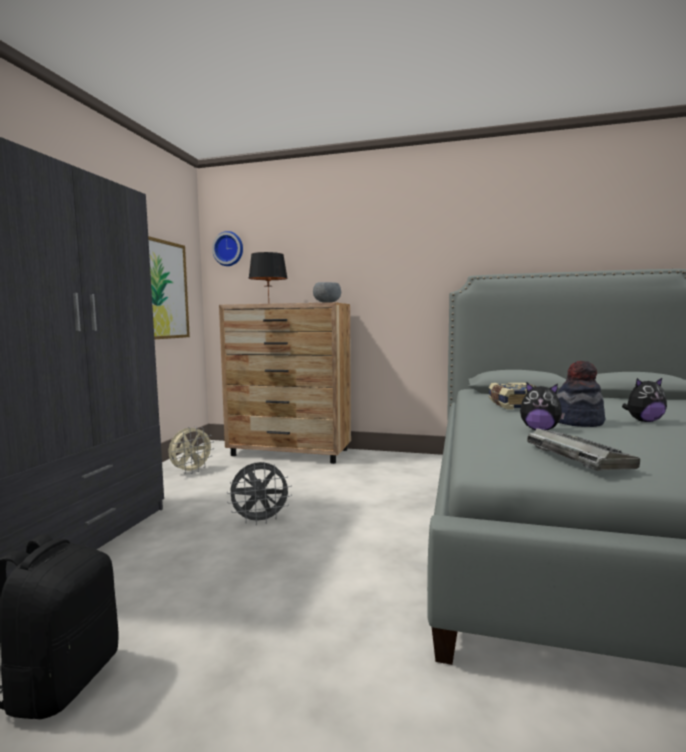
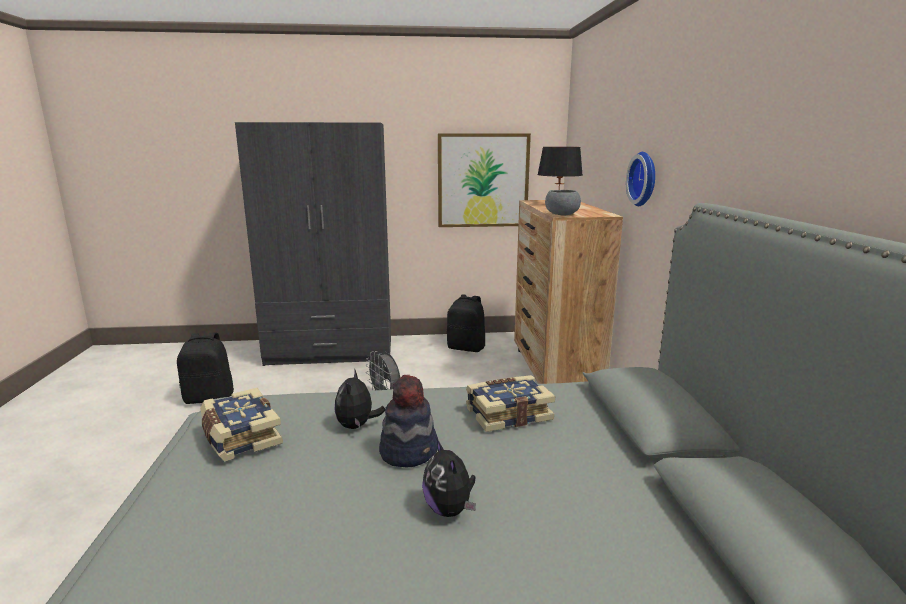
camera: 70 degrees right, 10 degrees up
beige fan [168,426,214,474] -> black backpack [447,295,485,352]
wall clock [212,231,243,266] -> wall clock moved to [626,152,655,206]
keyboard [527,428,640,471] -> book [200,388,283,461]

